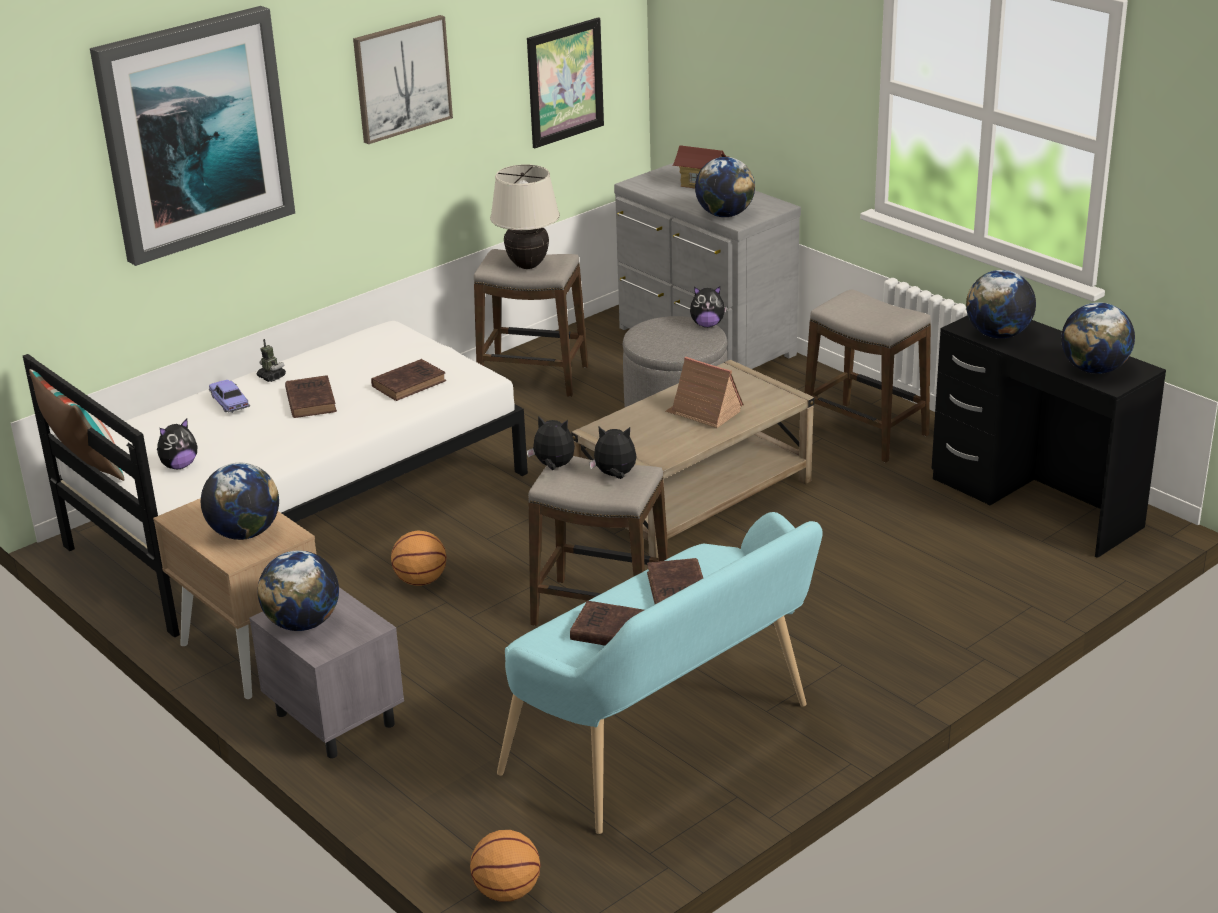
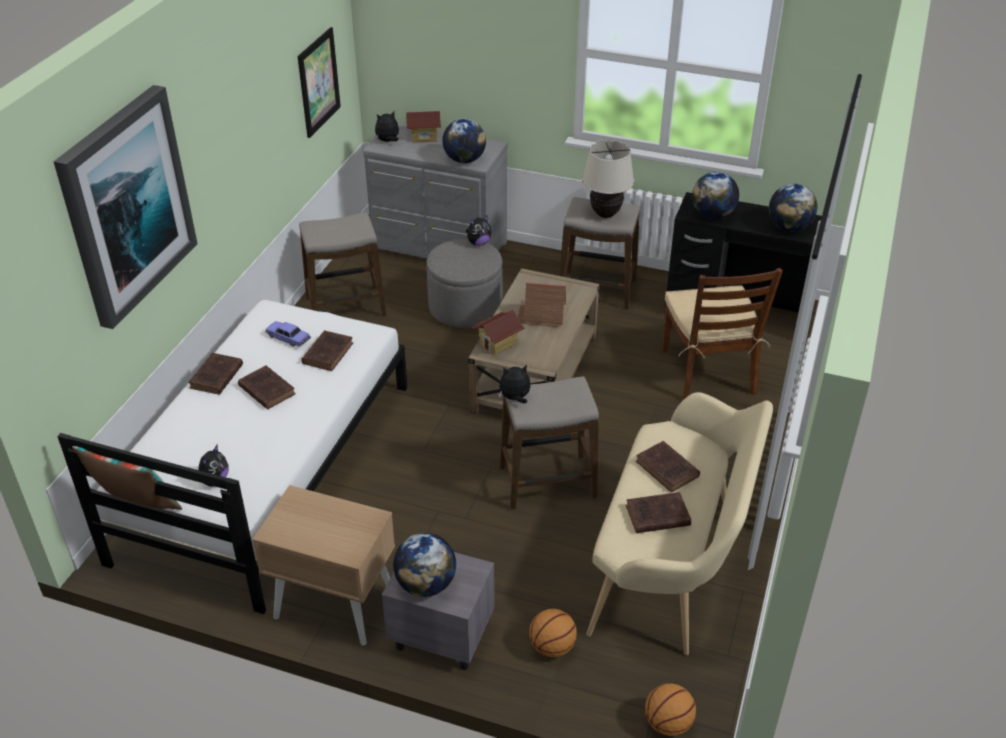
camera: 30 degrees left, 10 degrees up
globe [201,463,279,540] -> none
toy car [209,380,250,413] -> toy car moved to [265,321,311,347]
toy robot [257,339,286,382] -> brown book [188,353,243,395]
picture [353,15,453,144] -> none
basketball [391,530,447,586] -> basketball moved to [529,609,577,657]
beige table lamp [490,164,560,269] -> beige table lamp moved to [582,140,634,218]
turquoise bench [497,512,823,834] -> beige bench [586,392,773,655]
plush toy [589,427,637,479] -> plush toy moved to [375,111,399,142]
none -> toy house [472,310,525,355]
none -> brown chair [662,268,783,400]

